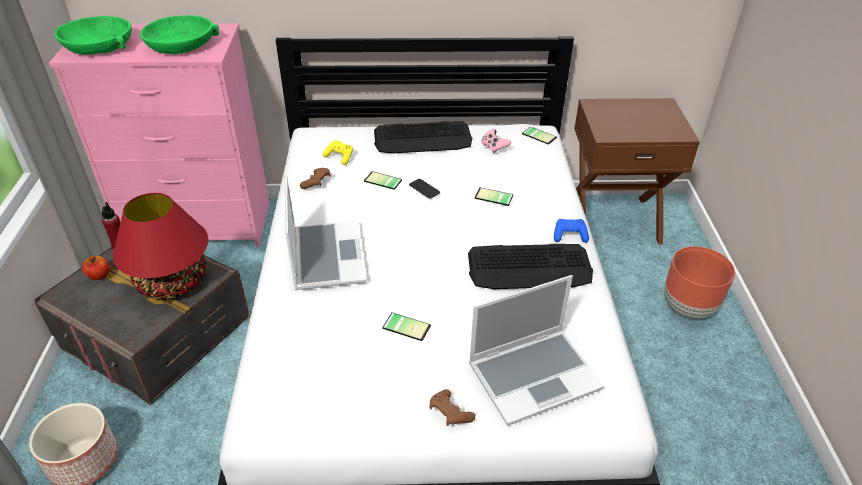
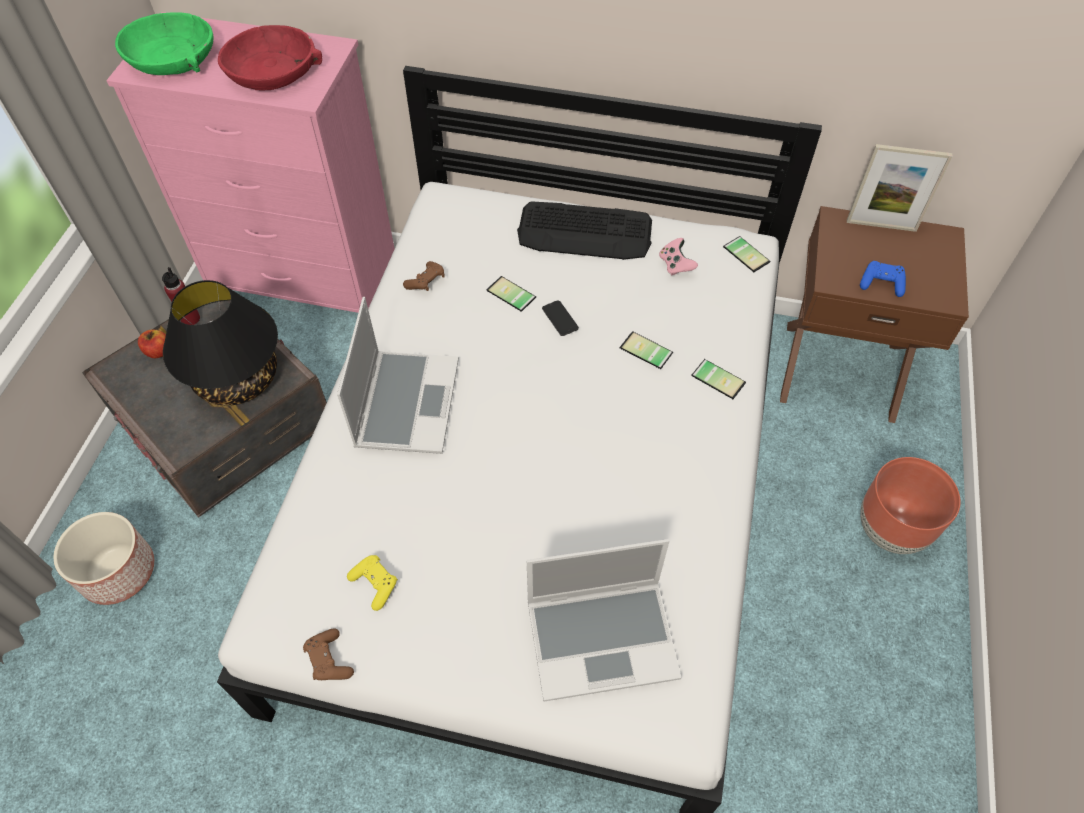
camera: 15 degrees right, 15 degrees up
red table lamp [112,193,208,300] -> black table lamp [163,280,278,406]
green bowl [140,15,219,54] -> red bowl [218,25,322,91]
yellow game controller [322,140,353,165] -> yellow game controller moved to [347,555,398,611]
phone [382,313,431,341] -> phone moved to [691,359,746,399]
brown game controller [429,389,475,426] -> brown game controller moved to [303,629,354,680]
keyboard [468,244,593,290] -> none
blue game controller [554,219,589,243] -> blue game controller moved to [860,261,906,297]
none -> picture frame [847,144,952,232]

